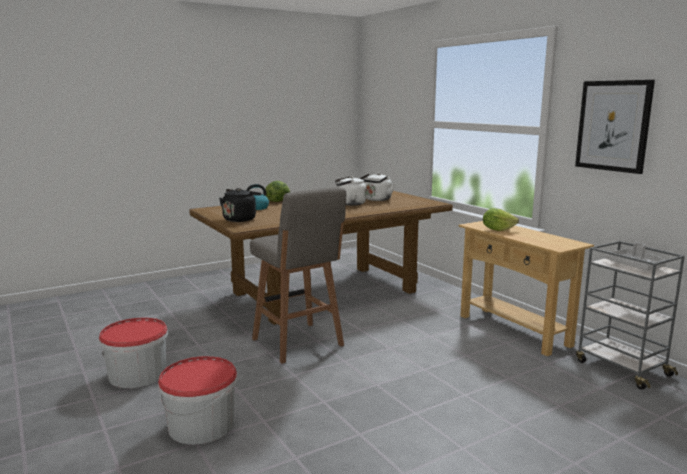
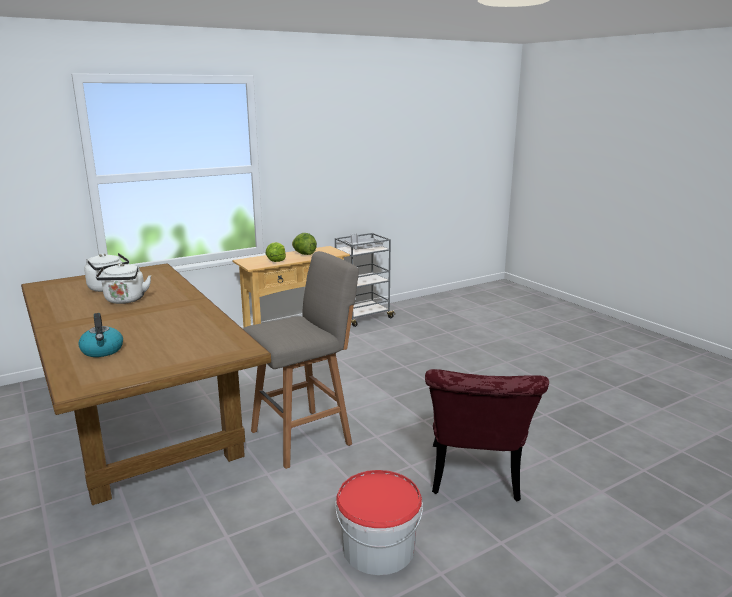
camera: 90 degrees left, 5 degrees up
bucket [158,356,238,444] -> red chair [425,369,549,501]
black kettle [219,188,261,222] -> none
lettuce [265,181,290,202] -> lettuce moved to [292,233,317,255]
picture [575,80,655,174] -> none

